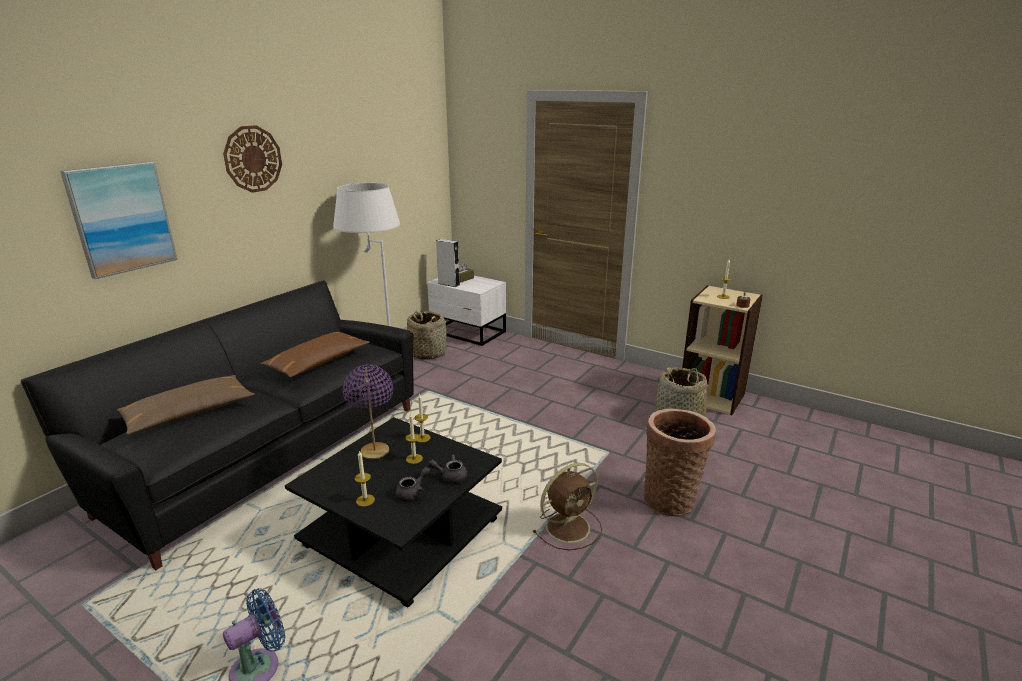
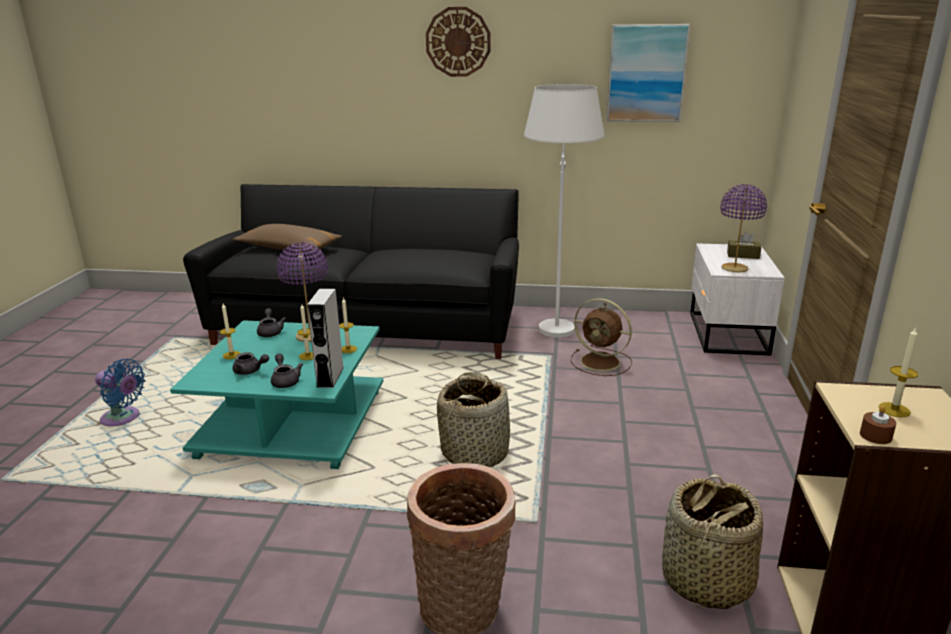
camera: 65 degrees right, 0 degrees up
picture [60,161,178,279] -> picture moved to [607,24,690,122]
brown pillow [261,332,370,378] -> none
black coffee table [285,417,502,608] -> turquoise coffee table [170,320,383,469]
basket [407,310,447,360] -> basket moved to [437,372,510,467]
grey speaker [436,239,460,287] -> grey speaker moved to [307,288,344,388]
brown fan [532,463,602,550] -> brown fan moved to [571,298,632,376]
none -> grey teapot [257,308,286,337]
none -> purple table lamp [721,184,767,272]

